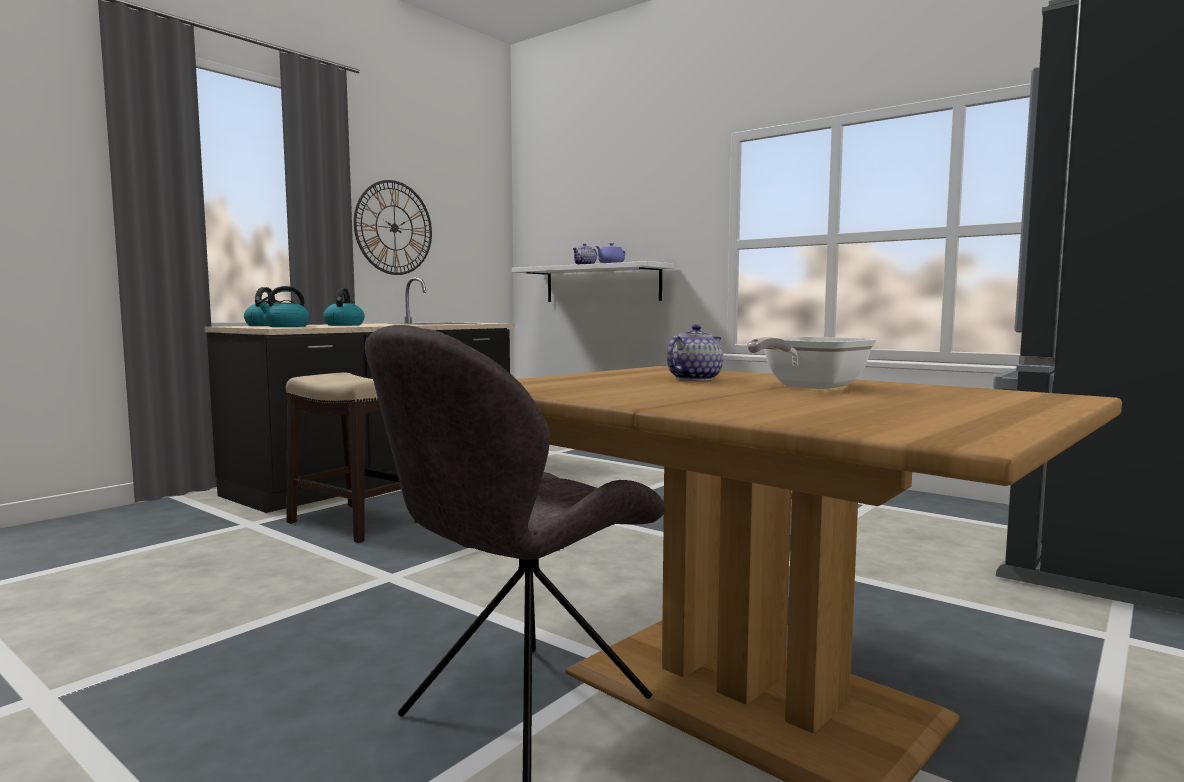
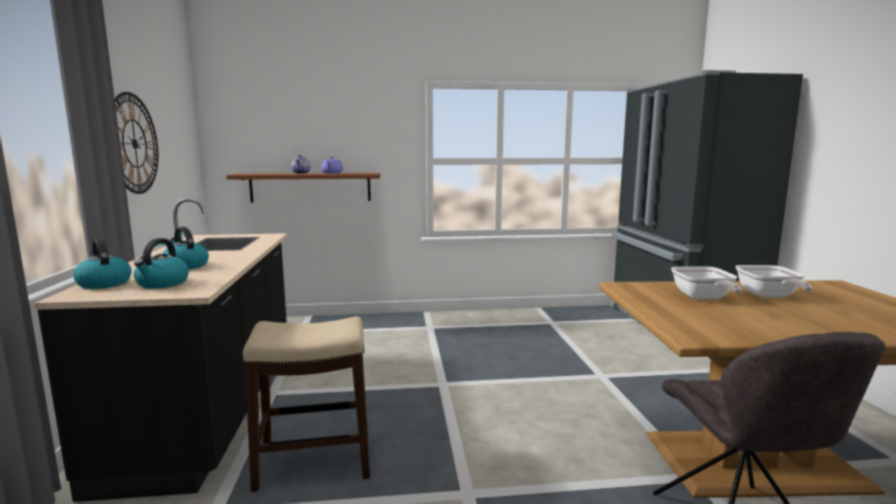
camera: 45 degrees left, 5 degrees up
white shelf [512,261,674,302] -> brown shelf [226,173,381,202]
teapot [667,324,723,381] -> frying pan [671,266,742,300]

